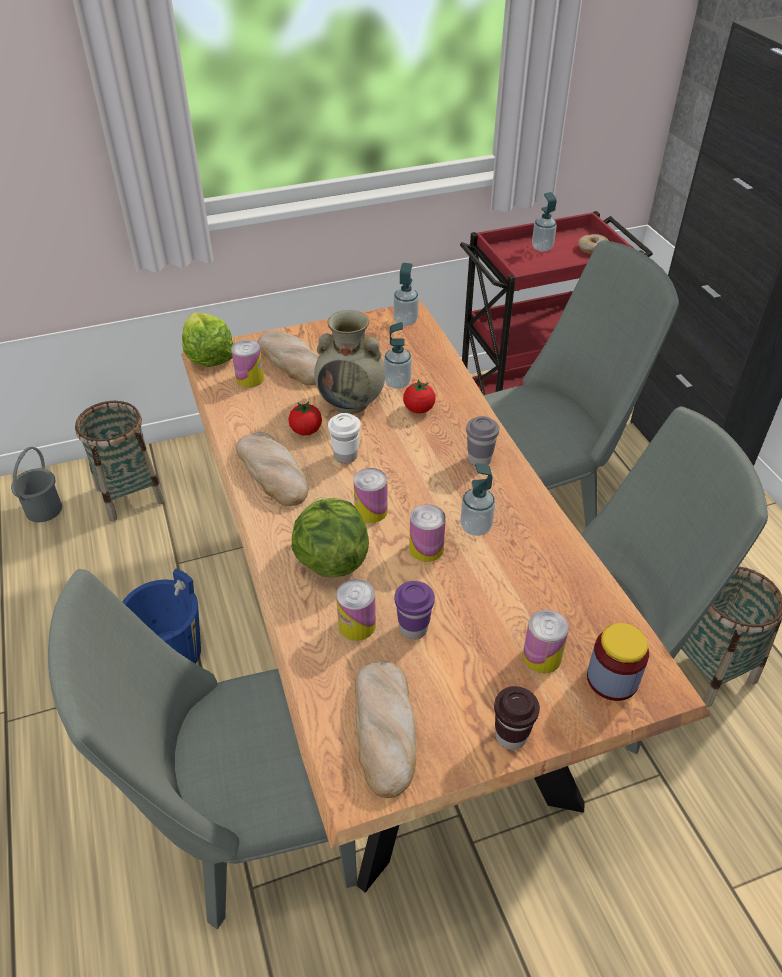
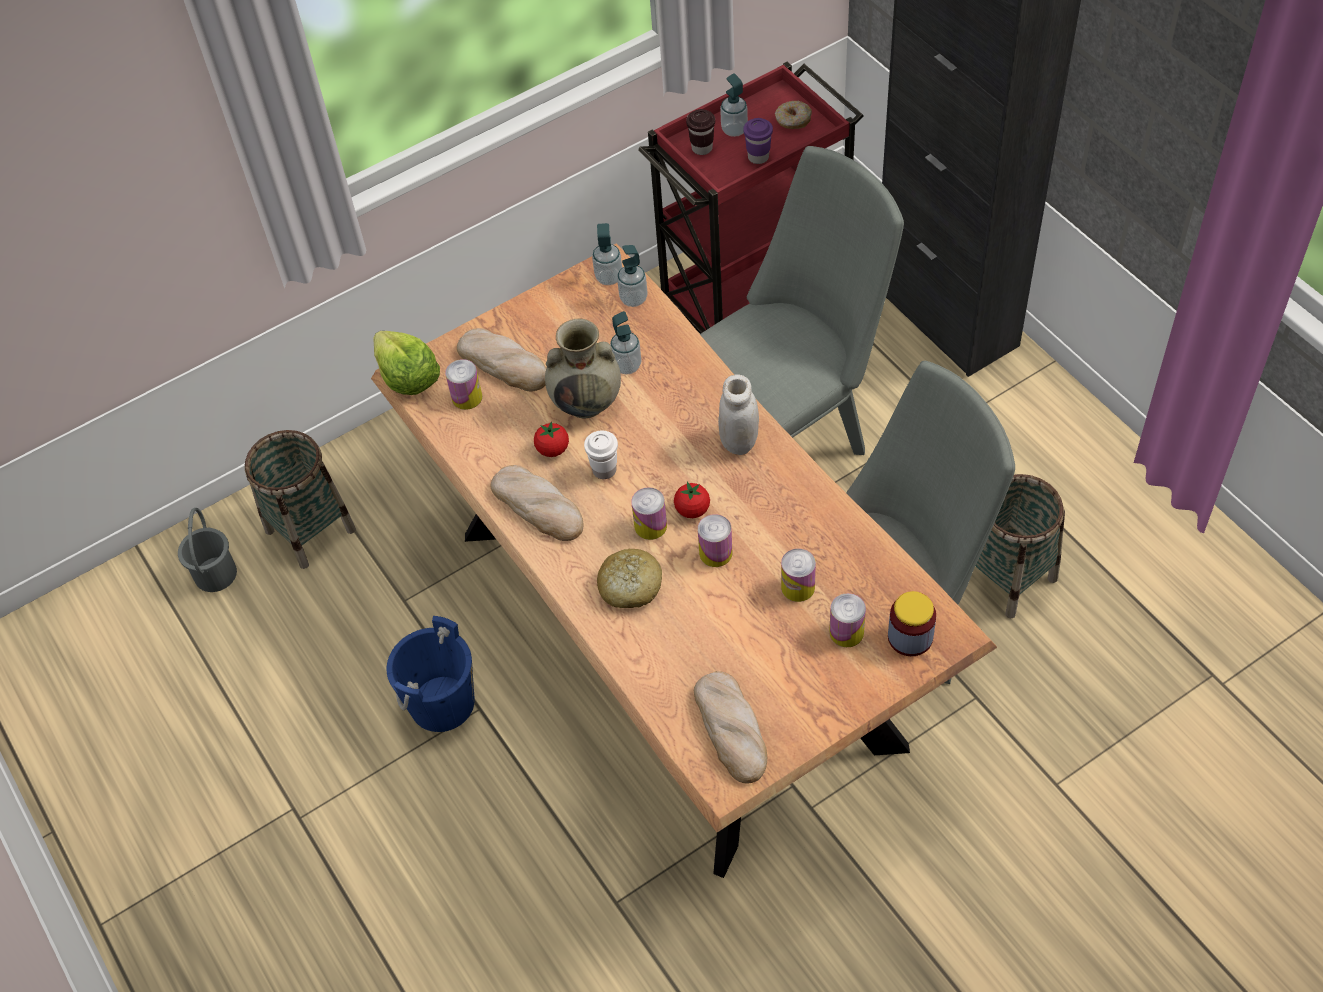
camera: 10 degrees left, 10 degrees up
grey chair [48,569,357,929] -> none
lettuce [291,497,369,577] -> bread [597,549,662,608]
can [336,579,376,641] -> can moved to [781,548,816,602]
purple cup [395,581,435,640] -> purple cup moved to [743,118,773,164]
tomato [403,379,436,413] -> tomato moved to [674,482,710,518]
soap dispenser [460,463,495,536] -> soap dispenser moved to [617,245,648,307]
grey cup [466,416,499,466] -> white jar [718,374,759,455]
brown cup [494,686,540,750] -> brown cup moved to [686,109,715,155]

